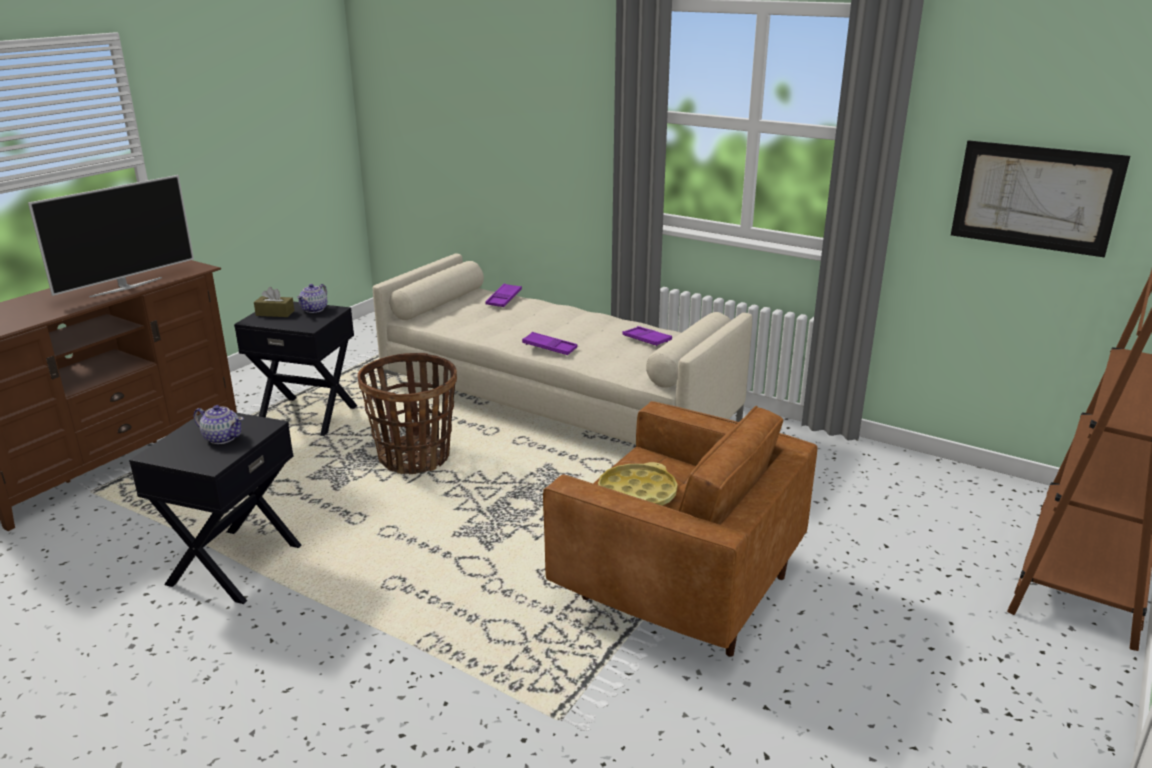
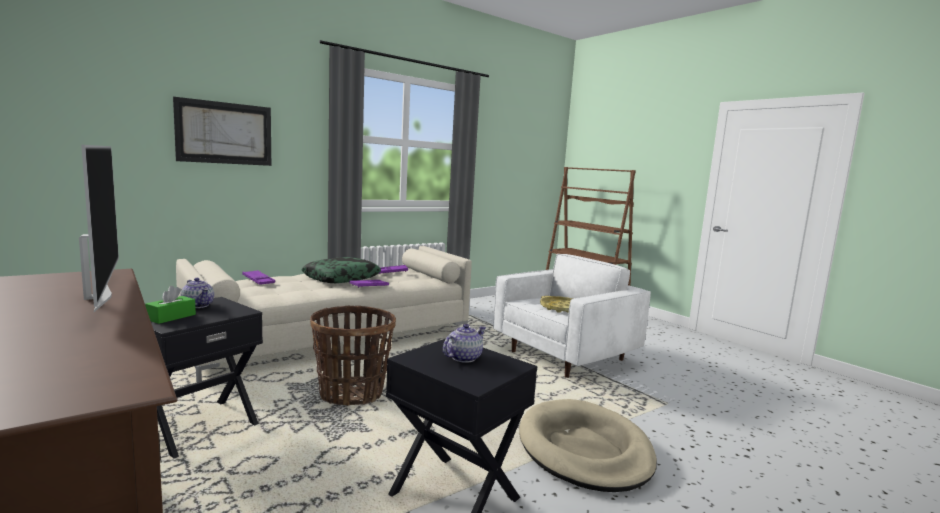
camera: 70 degrees left, 15 degrees down
brown tissue box [254,287,295,317] -> green tissue box [145,286,196,324]
brown armchair [543,401,817,657] -> white armchair [493,254,651,378]
picture [951,140,1130,258] -> picture moved to [173,97,271,166]
none -> pillow [301,257,381,283]
none -> beige dog bed [519,399,657,492]

